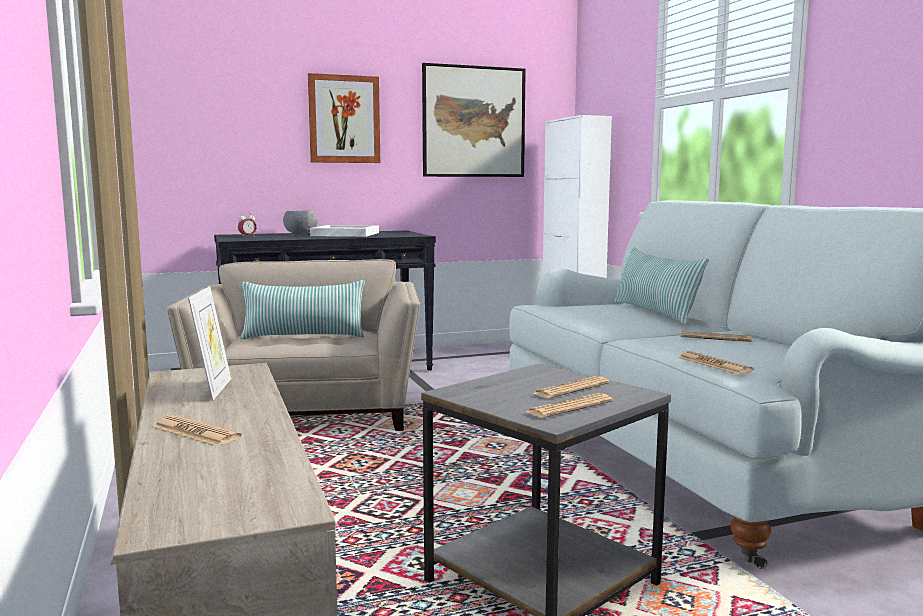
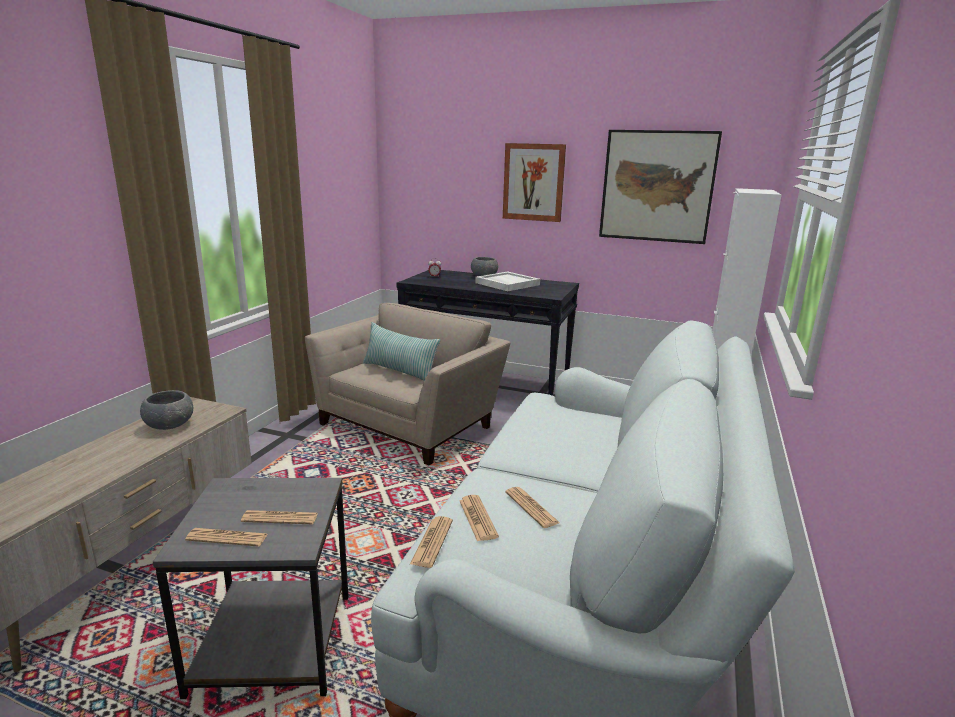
camera: 40 degrees right, 10 degrees up
newspaper [153,415,242,446] -> newspaper moved to [459,495,499,541]
picture frame [188,286,231,401] -> grey bowl [140,390,193,430]
pillow [614,247,709,325] -> none

